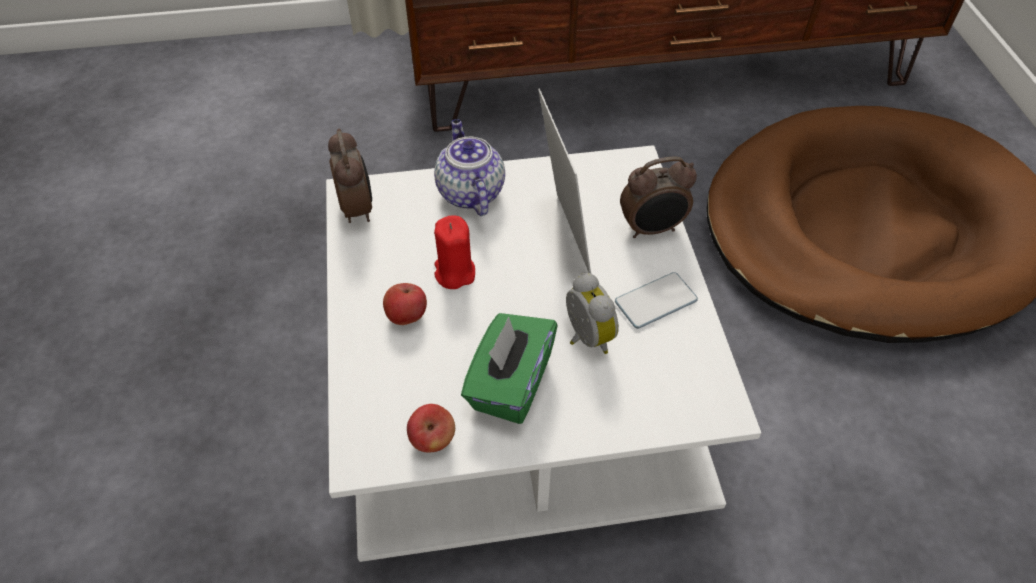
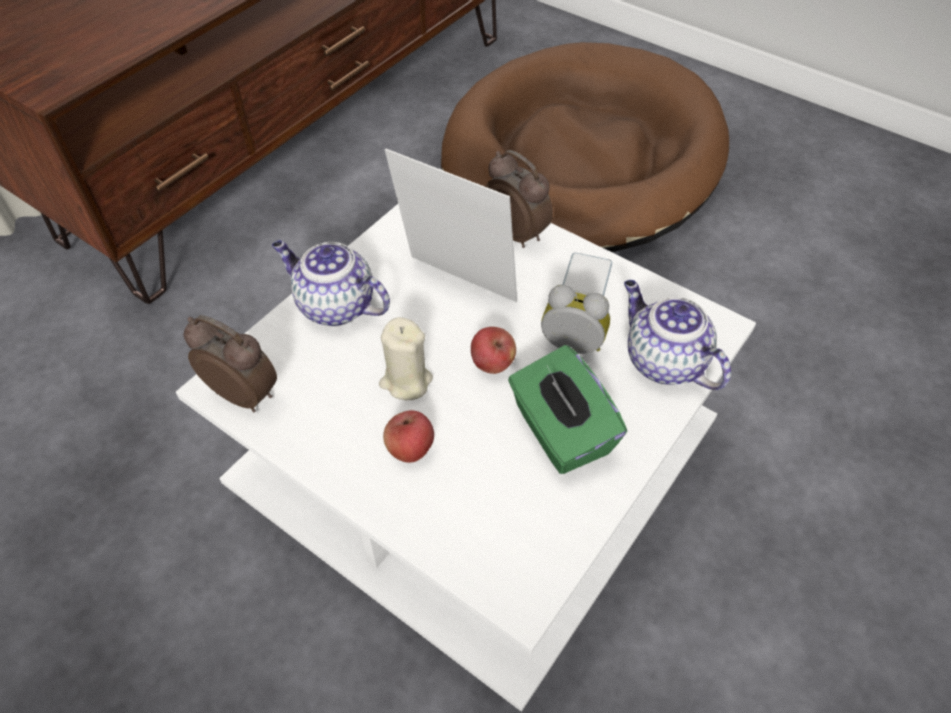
camera: 45 degrees left, 0 degrees up
apple [407,404,455,453] -> apple moved to [471,327,516,374]
red candle [434,215,475,289] -> beige candle [379,317,433,400]
alarm clock [620,156,697,238] -> alarm clock turned 75 degrees counterclockwise [485,150,553,248]
none -> teapot [624,280,731,390]

